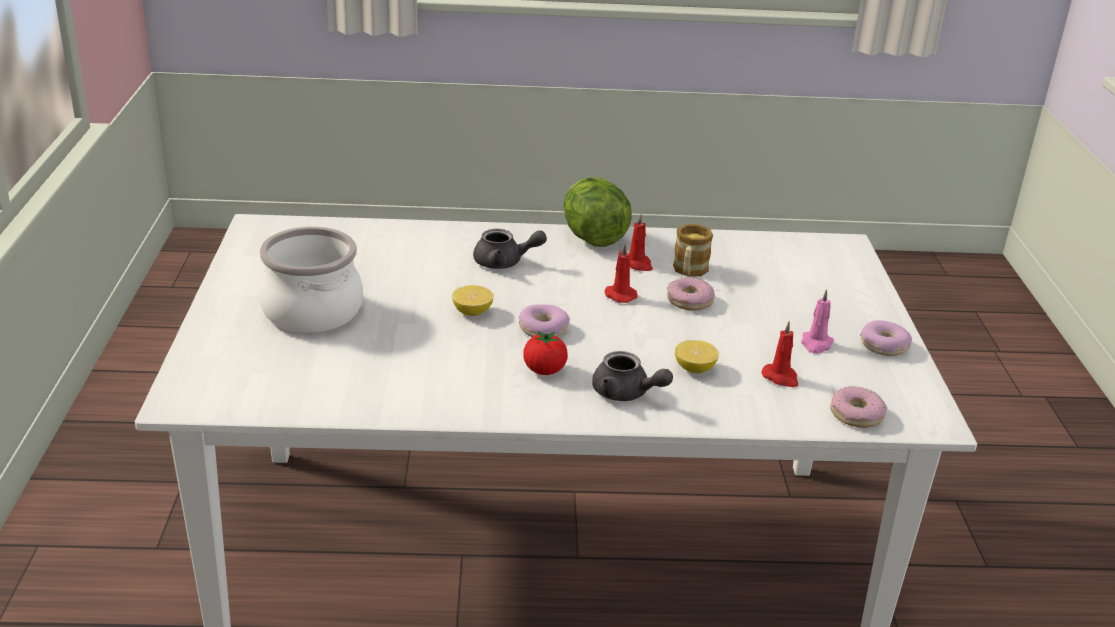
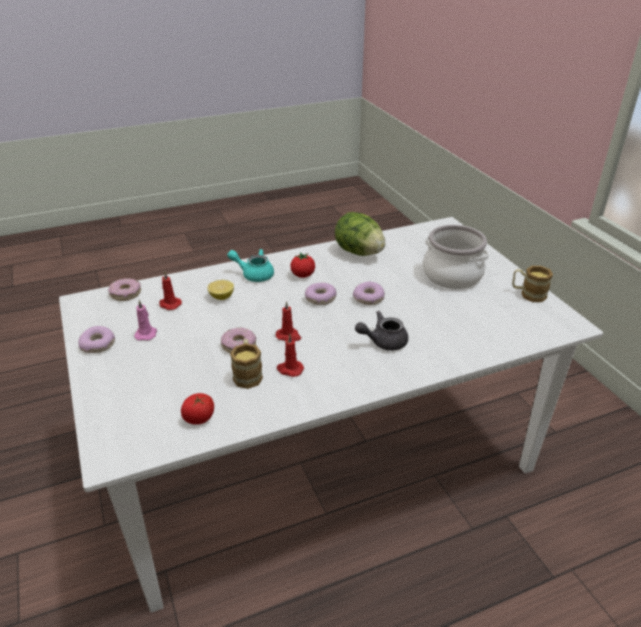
camera: 160 degrees right, 5 degrees up
lemon [452,285,494,316] -> donut [353,282,385,305]
lettuce [563,177,632,247] -> lettuce moved to [335,212,385,256]
grey teapot [592,351,673,401] -> turquoise teapot [227,249,274,282]
none -> tomato [181,393,214,425]
none -> mug [512,266,553,302]

